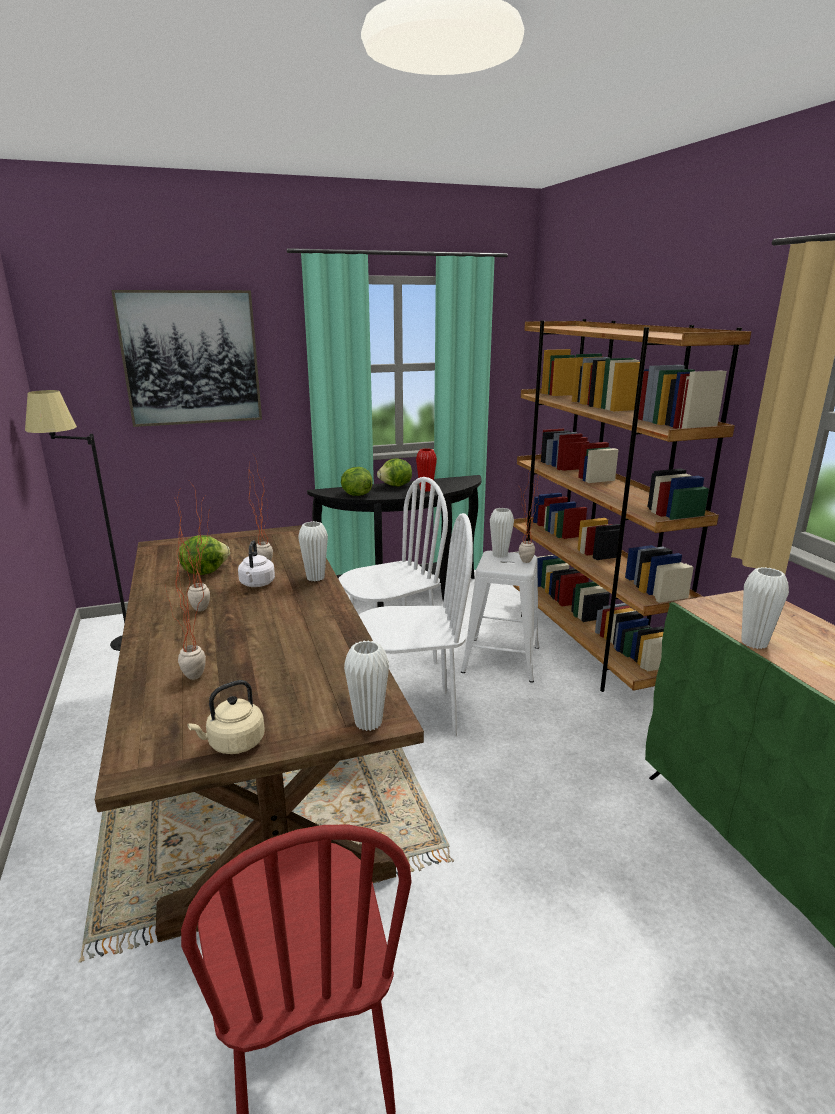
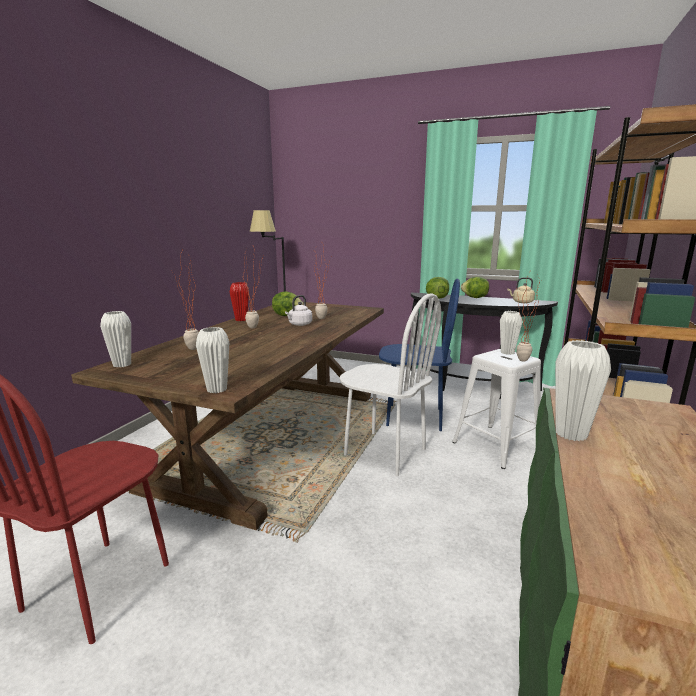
camera: 40 degrees right, 5 degrees down
picture [111,290,262,427] -> none
beige kettle [187,680,265,754] -> beige kettle moved to [508,277,535,303]
white vase [298,521,328,582] -> white vase moved to [100,311,131,367]
white chair [339,477,448,664] -> blue chair [379,279,460,431]
red vase [416,449,437,492] -> red vase moved to [230,282,249,321]

